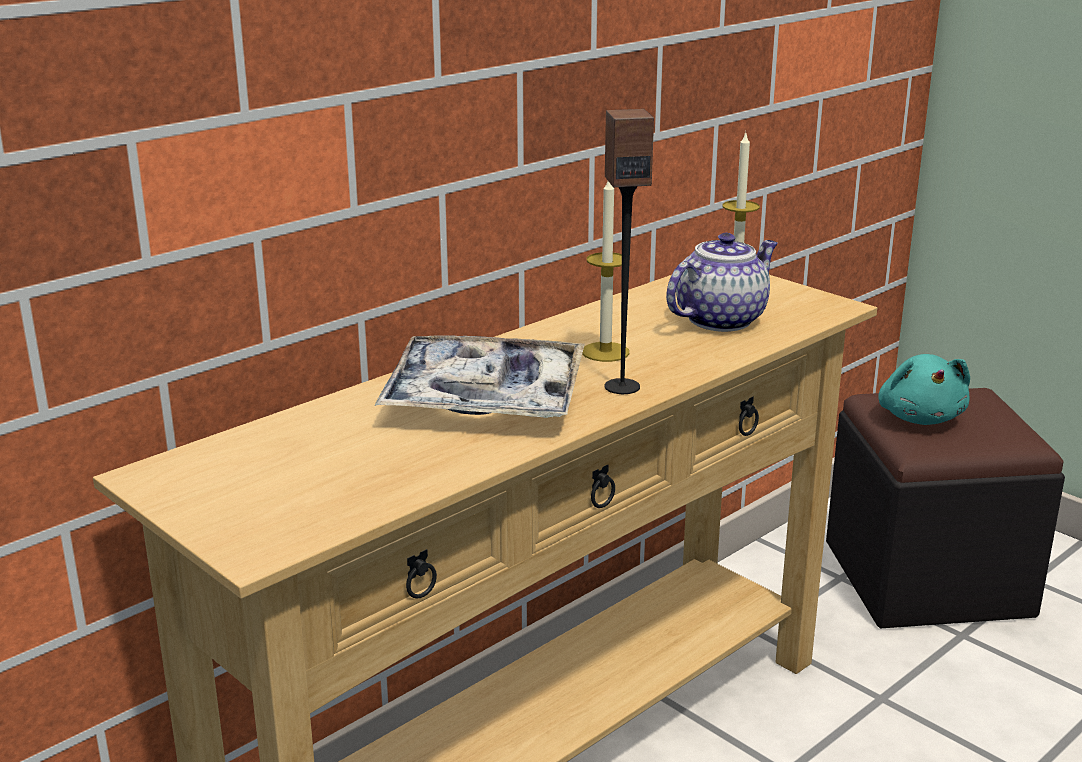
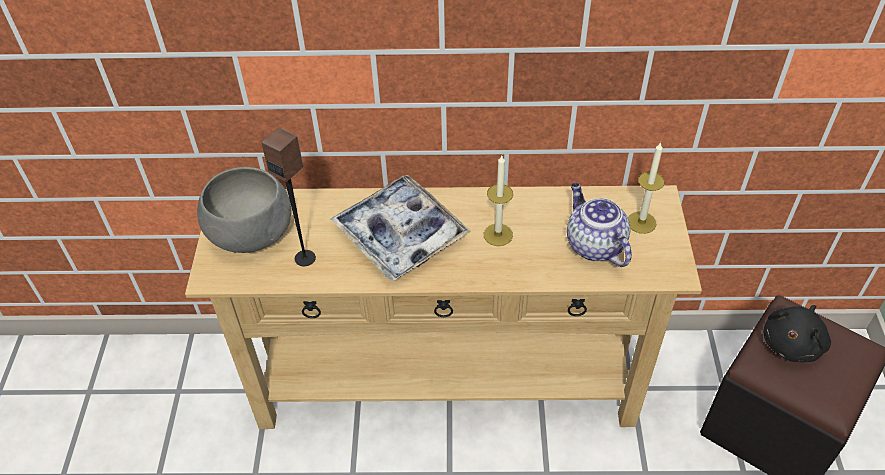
camera: 45 degrees right, 25 degrees up
speaker [604,109,654,394] -> speaker moved to [261,128,316,266]
teapot [666,233,778,332] -> teapot turned 120 degrees counterclockwise [567,183,632,267]
turquoise plush toy [878,354,970,425] -> black plush toy [763,305,831,362]
none -> grey bowl [197,167,291,253]

